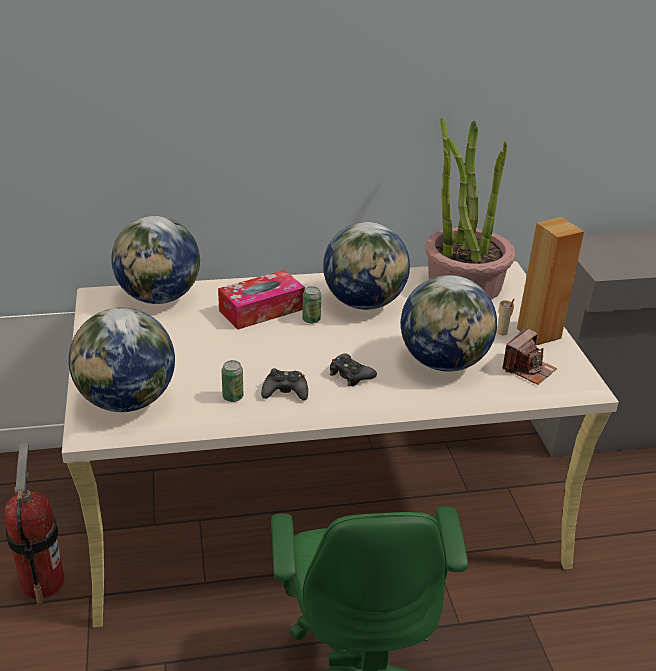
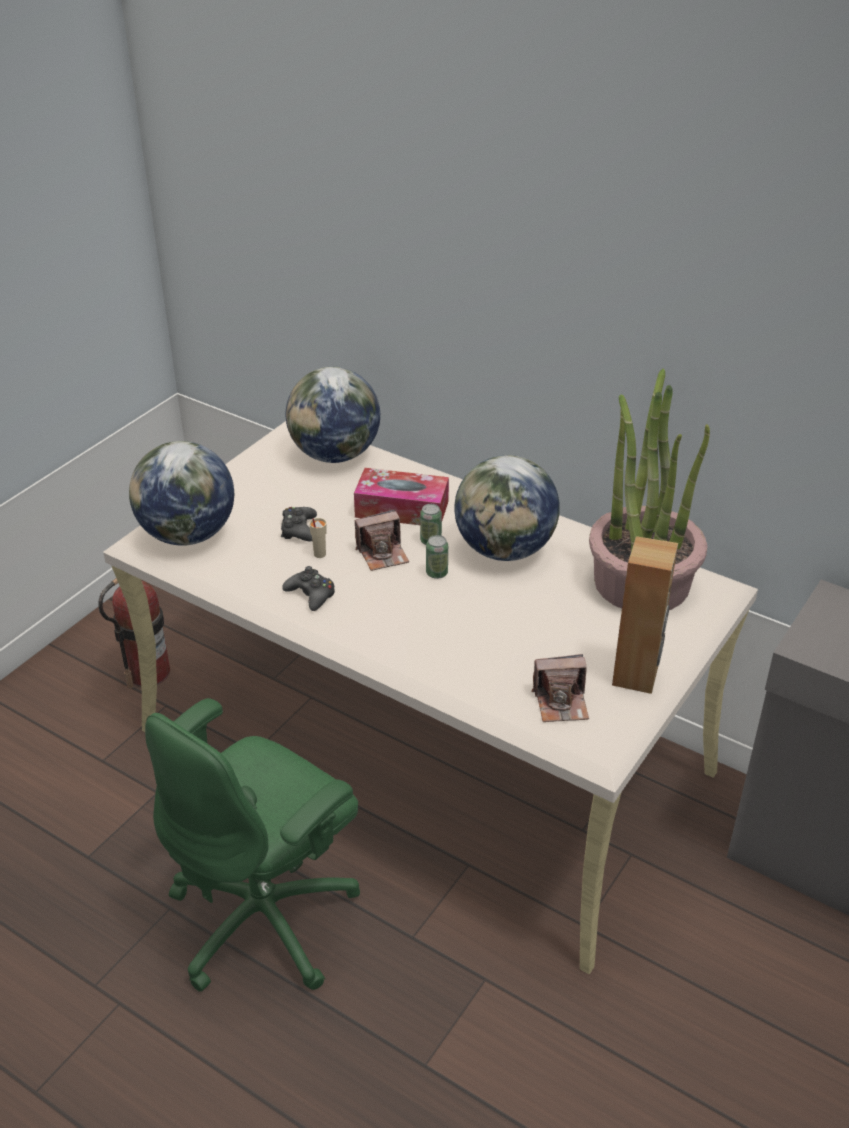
camera: 45 degrees right, 5 degrees up
can [221,360,243,402] -> can moved to [426,535,448,579]
black game controller [330,353,377,386] -> black game controller moved to [281,507,317,541]
globe [401,275,497,372] -> none
beige cup [497,299,514,335] -> beige cup moved to [309,518,326,558]
none -> camera [355,509,409,571]

